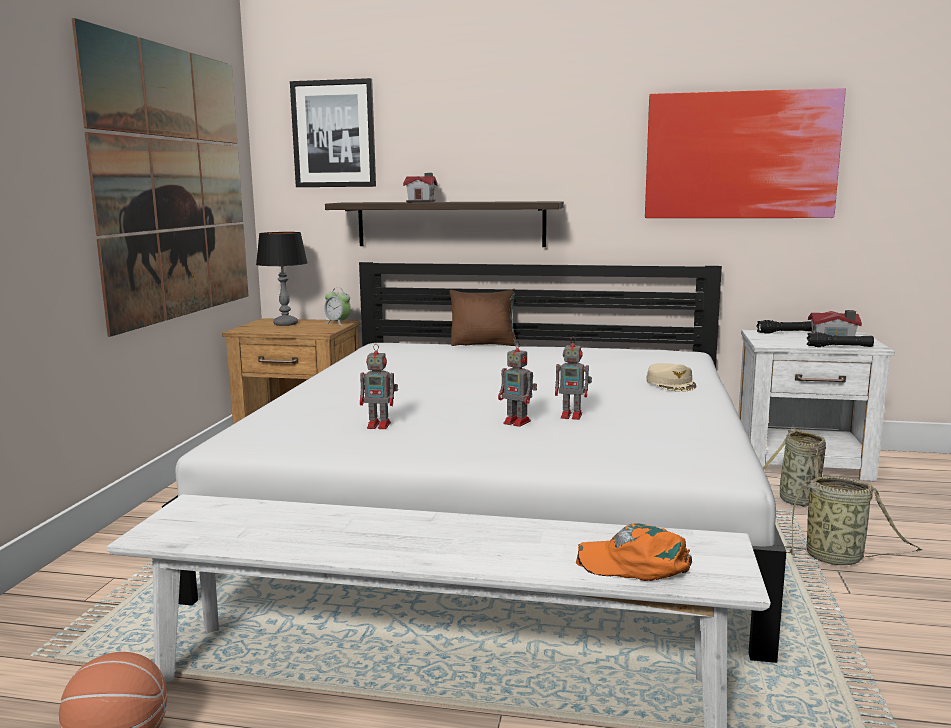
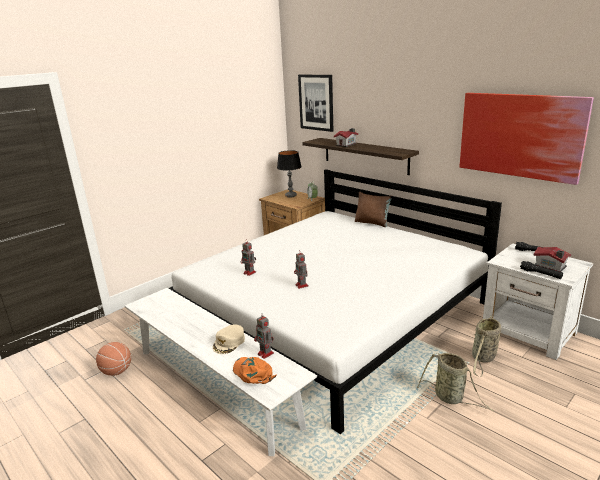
camera: 35 degrees right, 10 degrees up
picture [72,18,249,337] -> none
toy robot [555,337,592,420] -> toy robot moved to [254,313,274,359]
beige cap [646,363,697,392] -> beige cap moved to [212,325,245,354]

